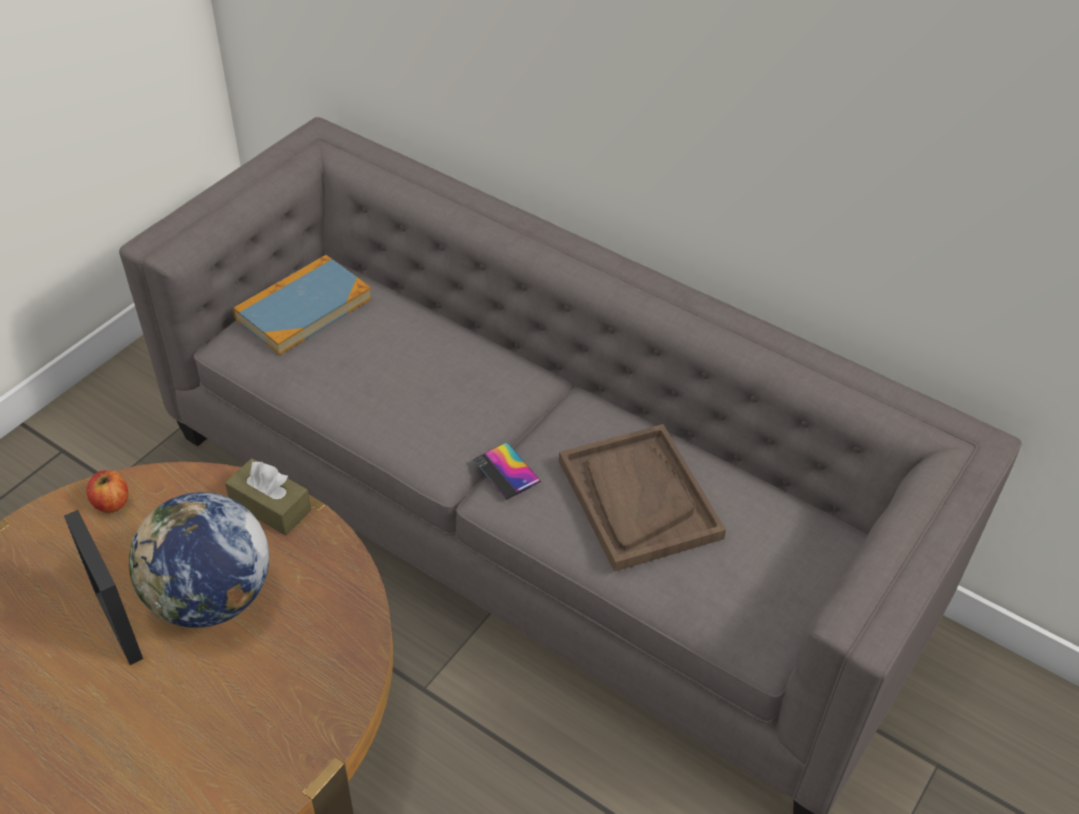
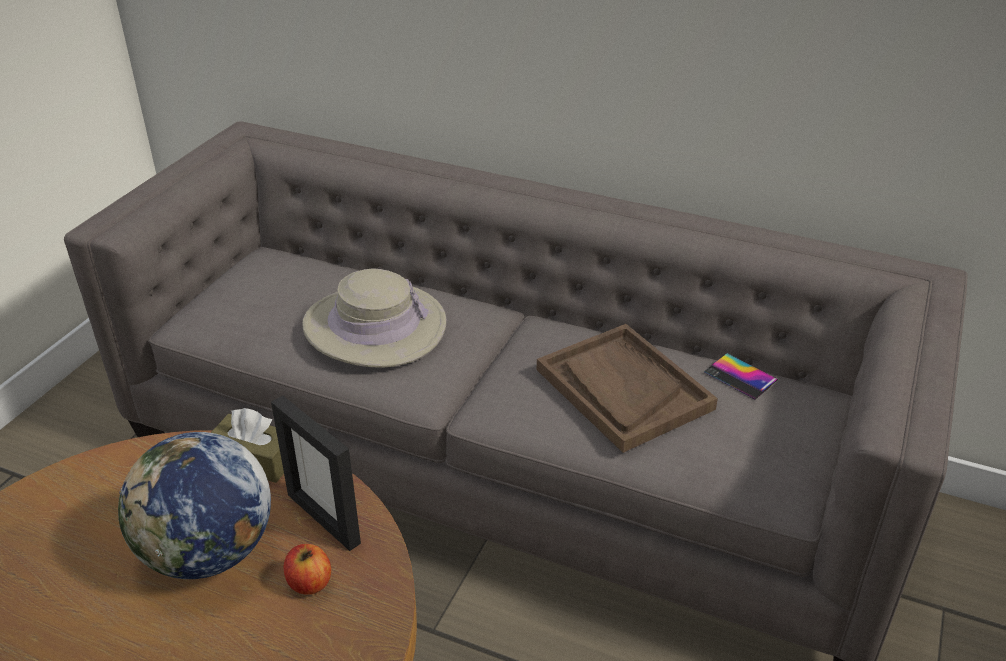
camera: 10 degrees left, 10 degrees down
picture frame [64,510,143,665] -> picture frame moved to [271,396,361,551]
apple [86,470,128,513] -> apple moved to [283,544,331,595]
book [233,255,372,355] -> none
phone [473,442,541,500] -> phone moved to [704,353,778,399]
none -> beige hat [302,268,446,368]

